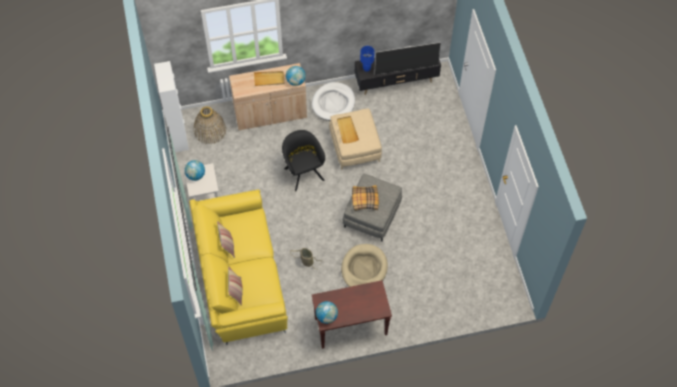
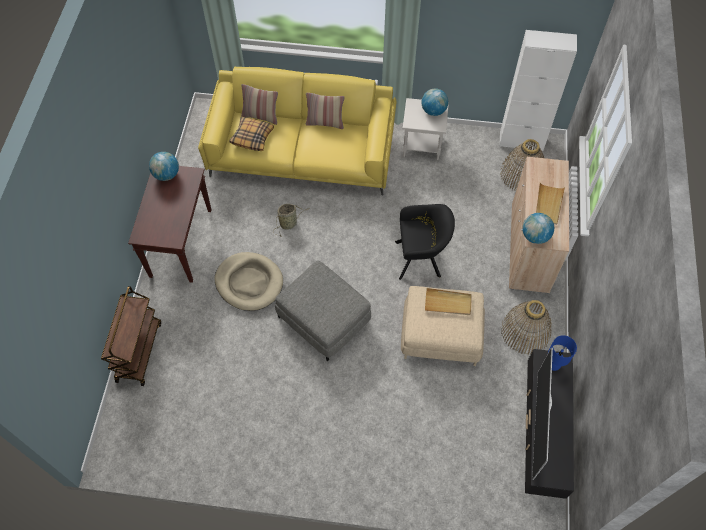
camera: 110 degrees right, 0 degrees up
white dog bed [312,82,355,121] -> basket [501,300,552,354]
pillow [352,185,379,211] -> pillow moved to [229,117,274,151]
none -> brown cart [101,286,161,386]

